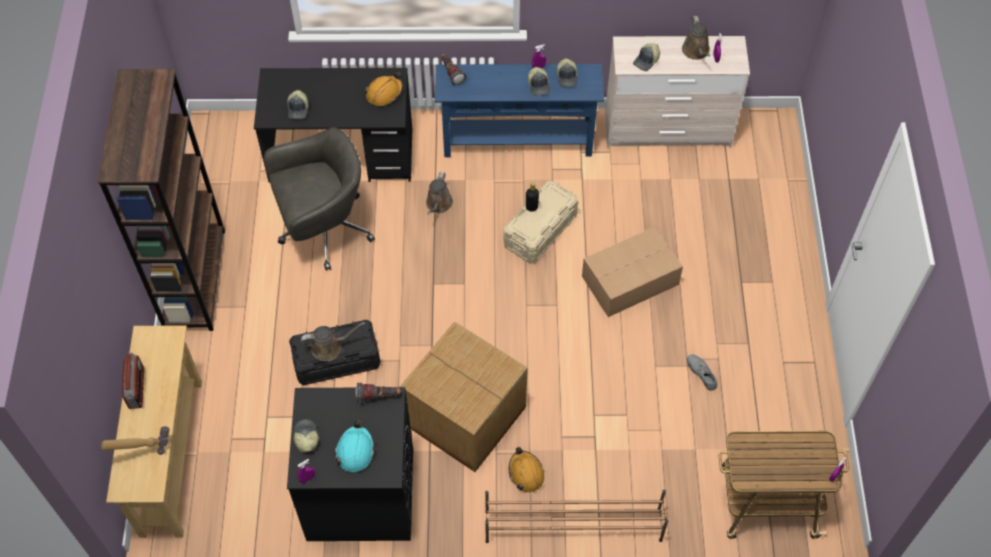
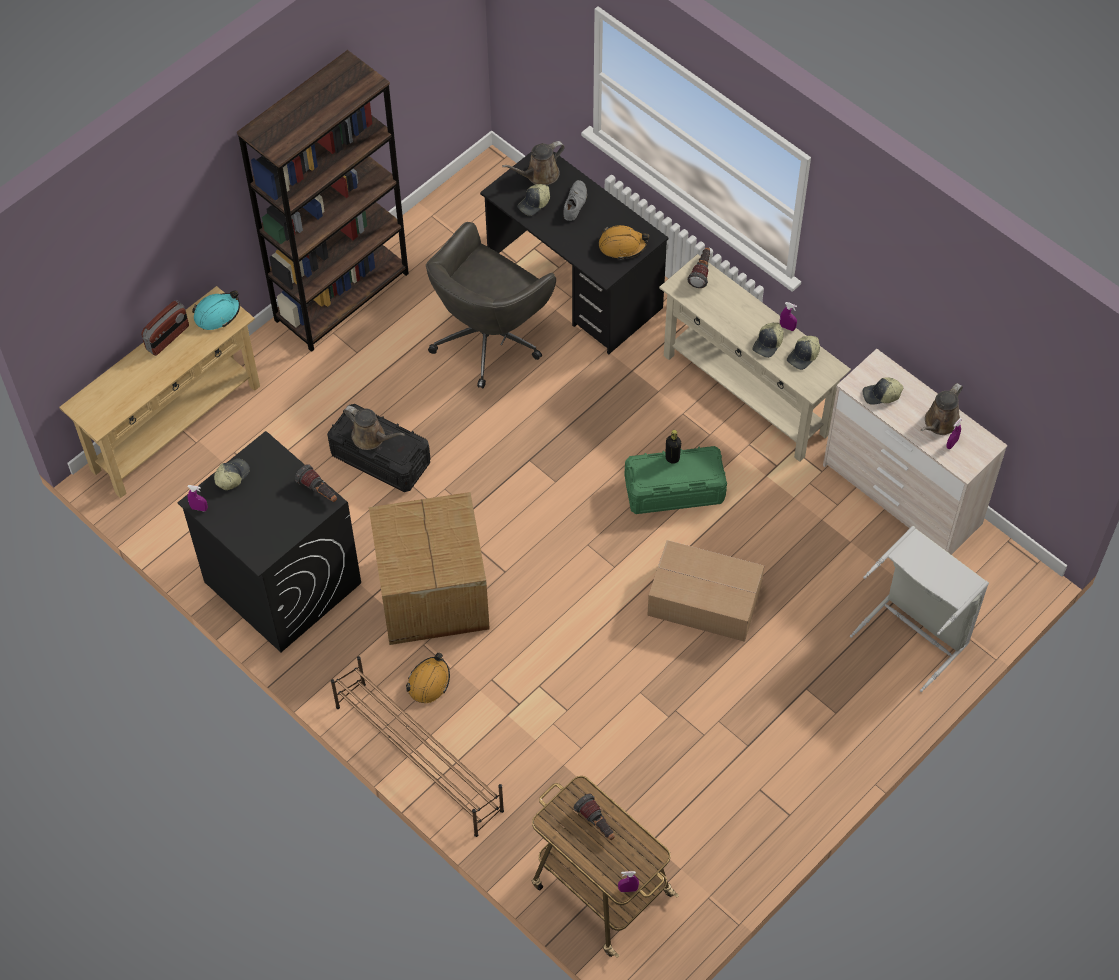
camera: 45 degrees right, 0 degrees up
hammer [101,426,169,455] -> none
grey office chair [264,127,375,271] -> grey office chair turned 105 degrees clockwise [426,222,556,389]
turquoise hard hat [335,420,375,472] -> turquoise hard hat moved to [192,290,240,330]
brown watering can [426,172,453,215] -> brown watering can moved to [502,141,565,185]
blue console table [435,64,604,157] -> beige console table [659,254,851,462]
beige storage box [503,181,578,263] -> green storage box [625,446,727,514]
grey shoe [687,354,717,391] -> grey shoe moved to [563,180,587,221]
none -> flashlight [574,793,615,840]
none -> grey laundry basket [850,526,989,692]

